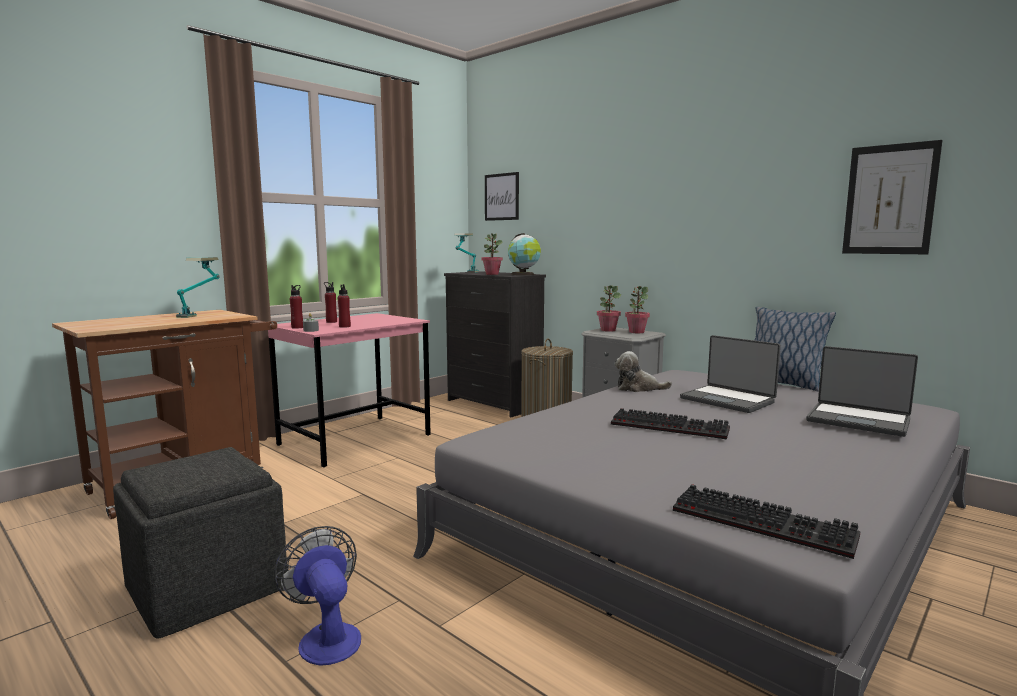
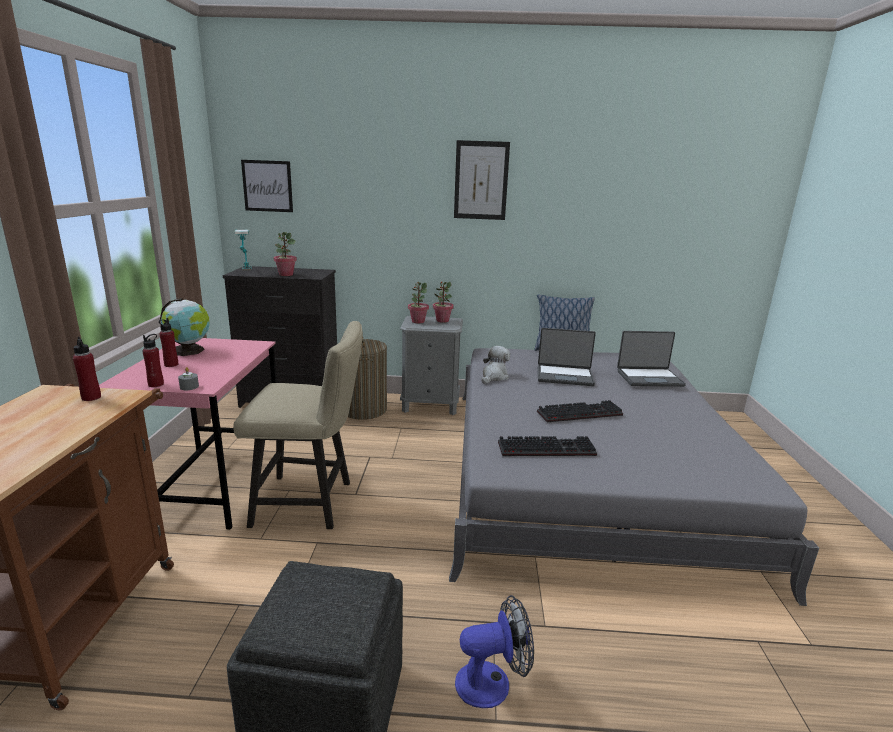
camera: 40 degrees left, 10 degrees up
table lamp [176,257,220,318] -> none
fan [274,526,361,666] -> fan turned 150 degrees clockwise [455,595,534,708]
red bottle [338,284,351,328] -> red bottle moved to [73,337,101,401]
globe [508,233,541,275] -> globe moved to [160,298,210,356]
plush toy [614,351,672,392] -> plush toy turned 150 degrees clockwise [481,346,510,384]
keyboard [673,484,860,559] -> keyboard moved to [498,436,597,456]
picture [842,140,943,254] -> picture moved to [454,140,510,220]
none -> beige chair [233,321,363,529]

